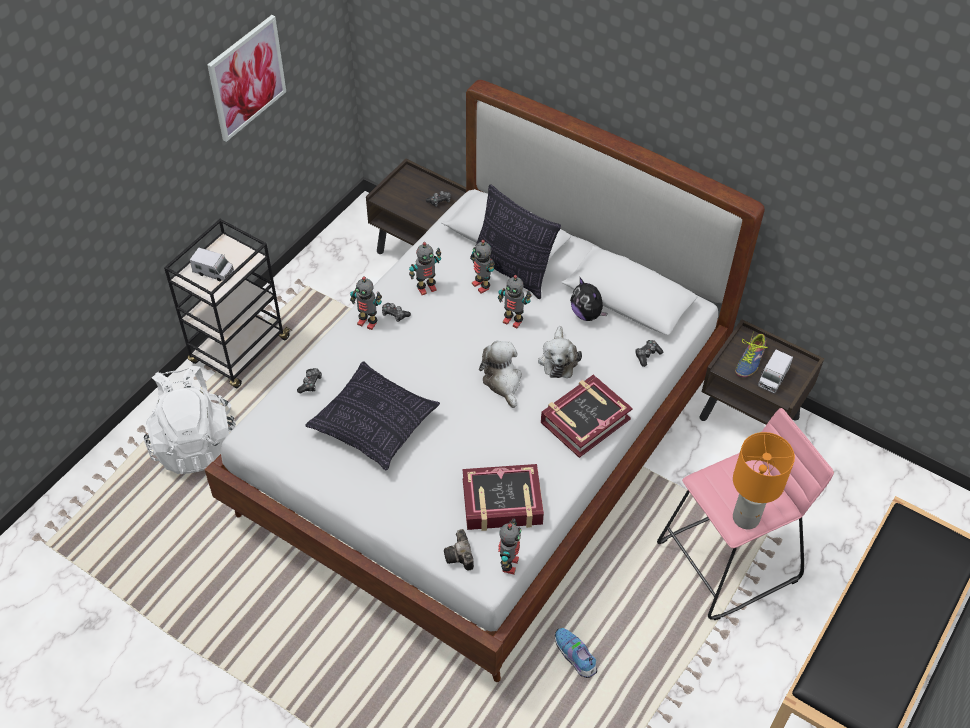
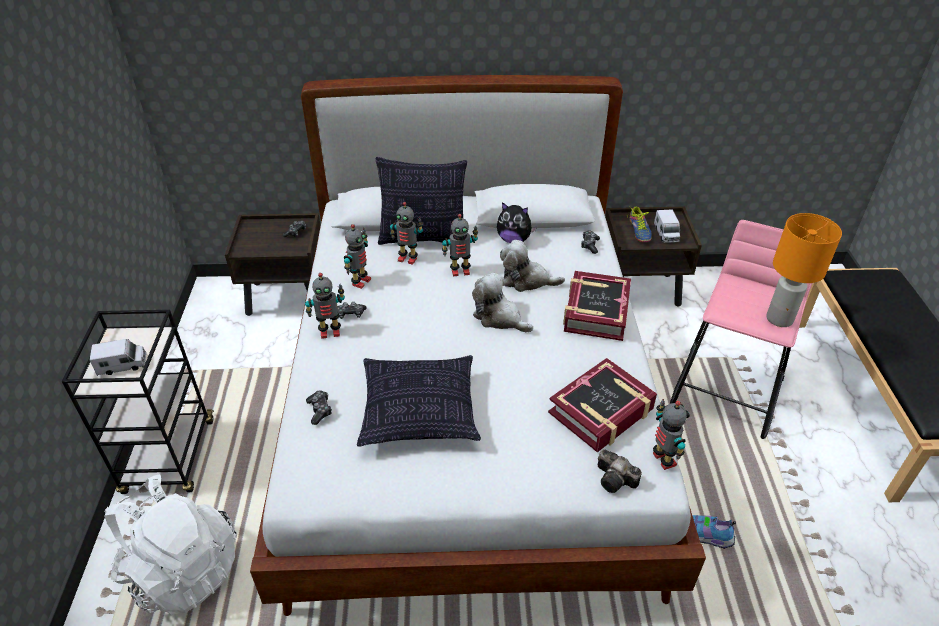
camera: 35 degrees left, 10 degrees down
picture [207,15,286,142] -> none
plush toy [538,326,582,378] -> plush toy turned 135 degrees clockwise [500,240,565,292]

